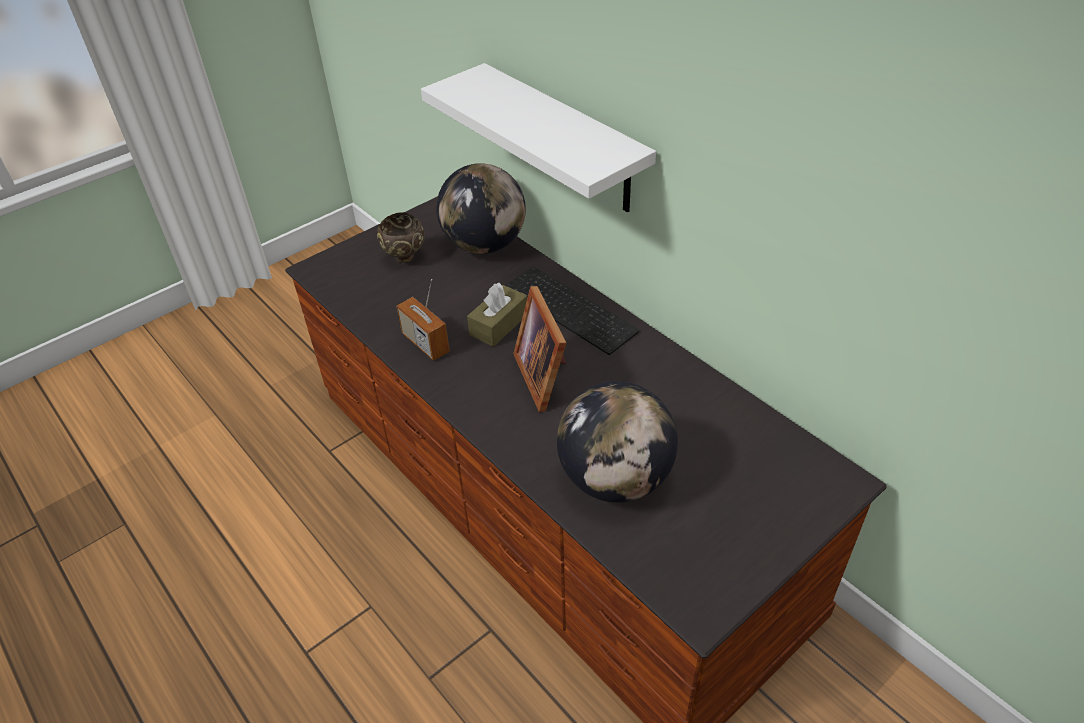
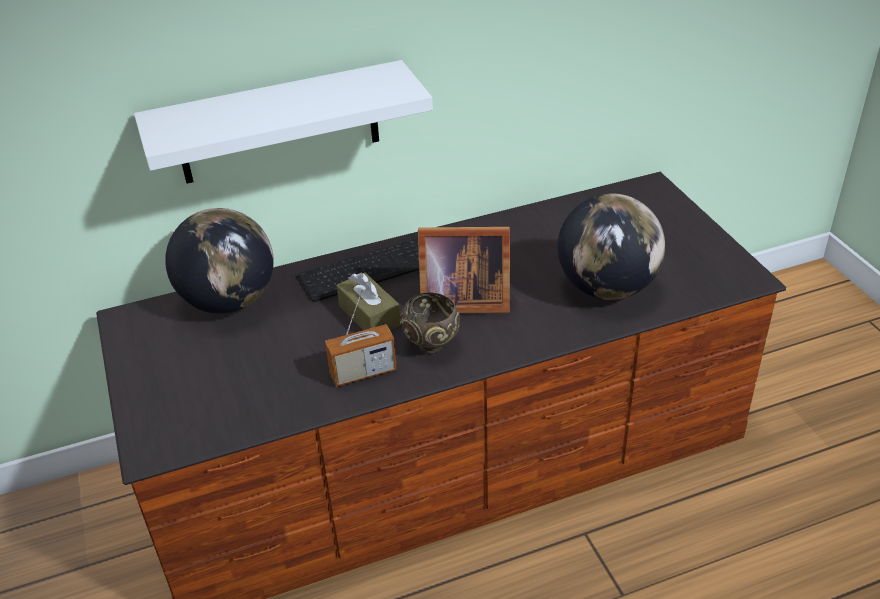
camera: 70 degrees left, 5 degrees down
brown bowl [377,212,425,263] -> brown bowl moved to [400,292,460,354]

